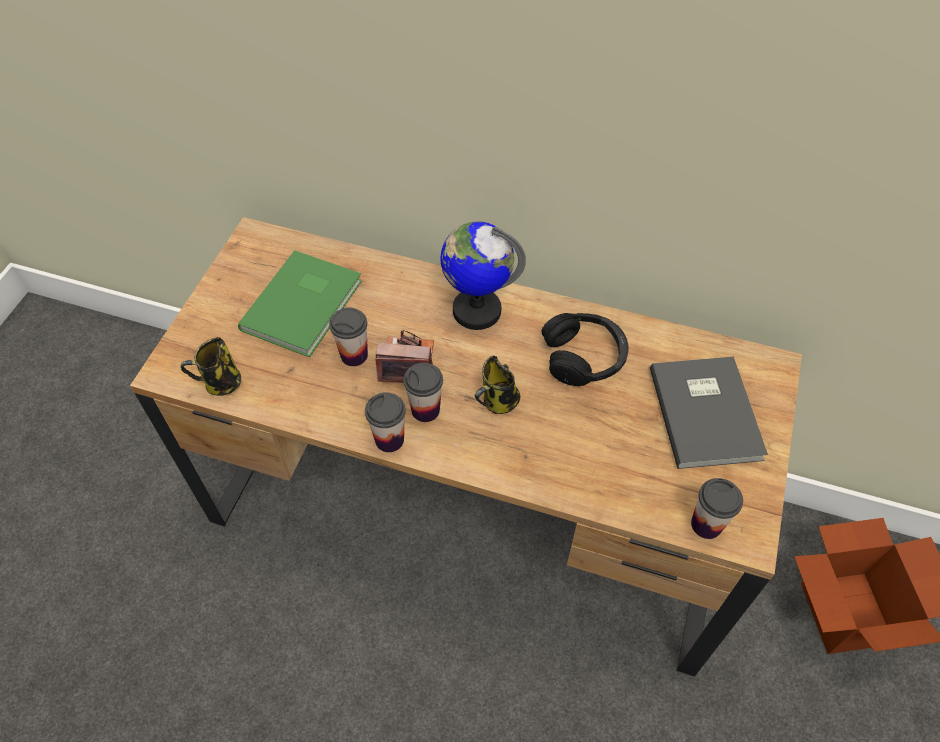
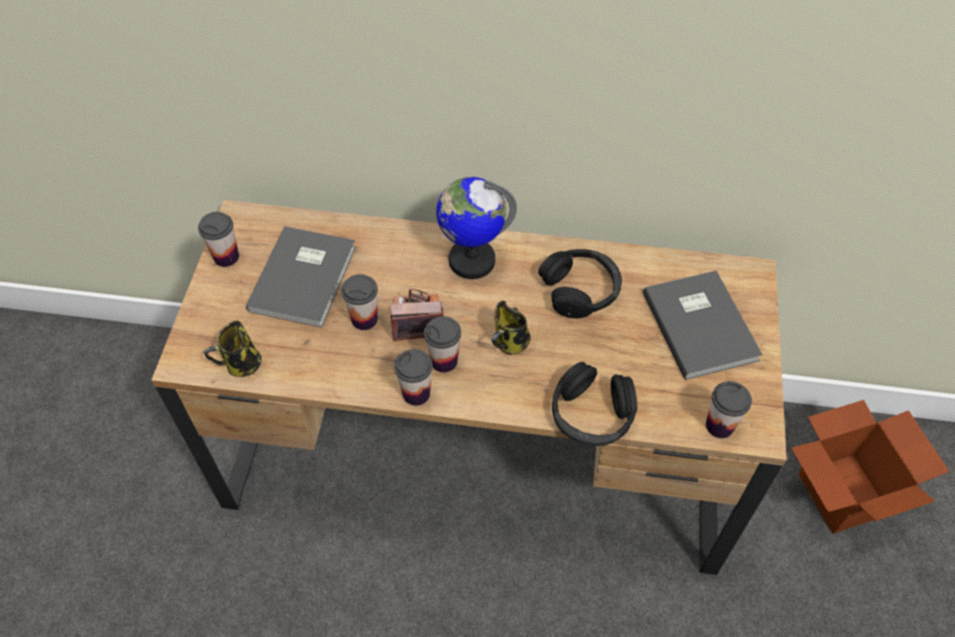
camera: 10 degrees left, 0 degrees up
green book [238,250,362,357] -> grey book [246,226,356,327]
none -> cup [198,212,239,267]
none -> black headphones [552,362,637,446]

